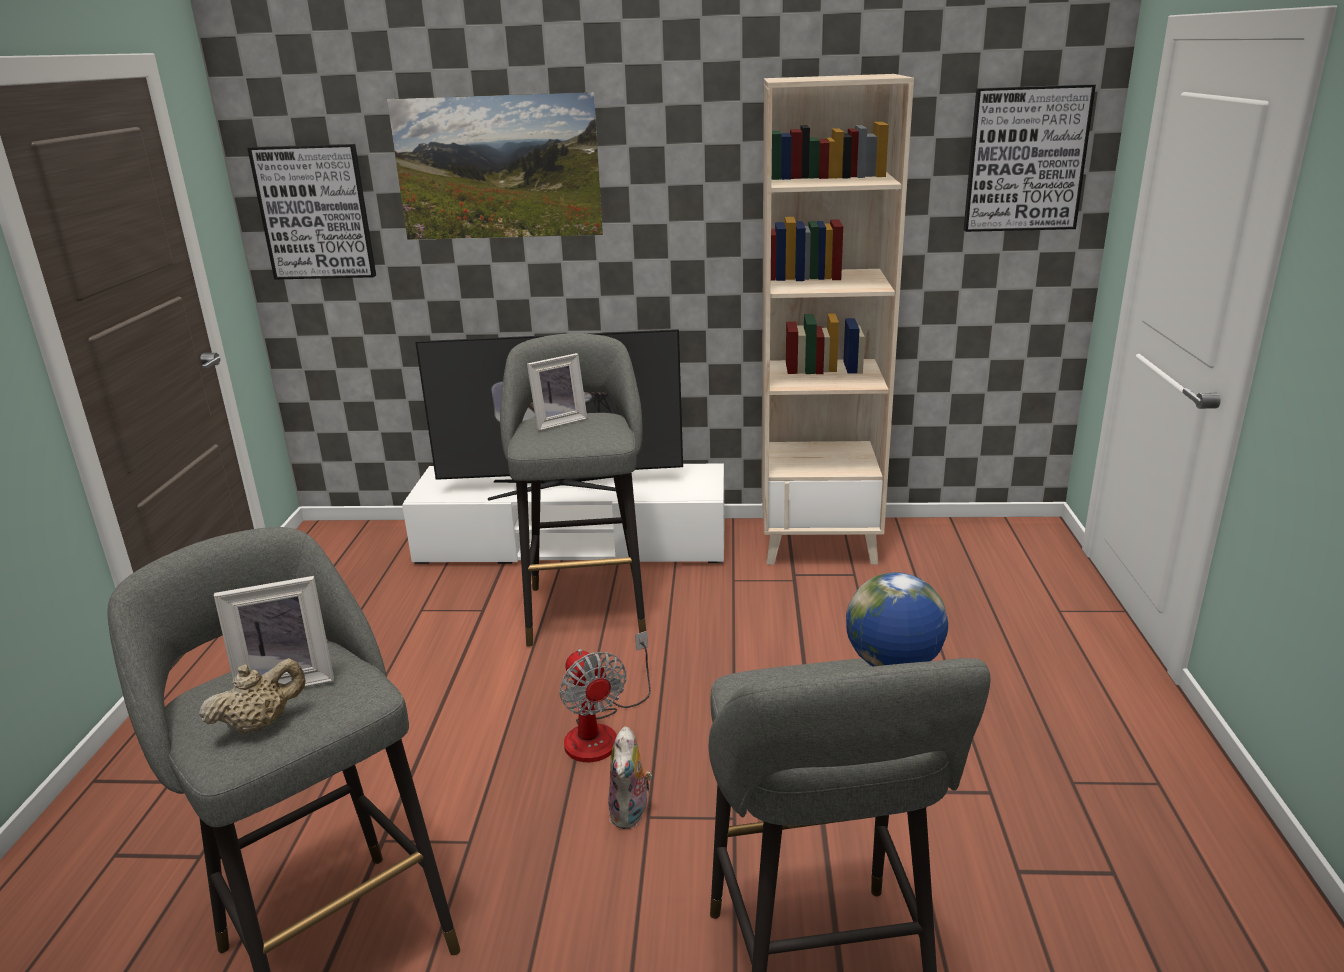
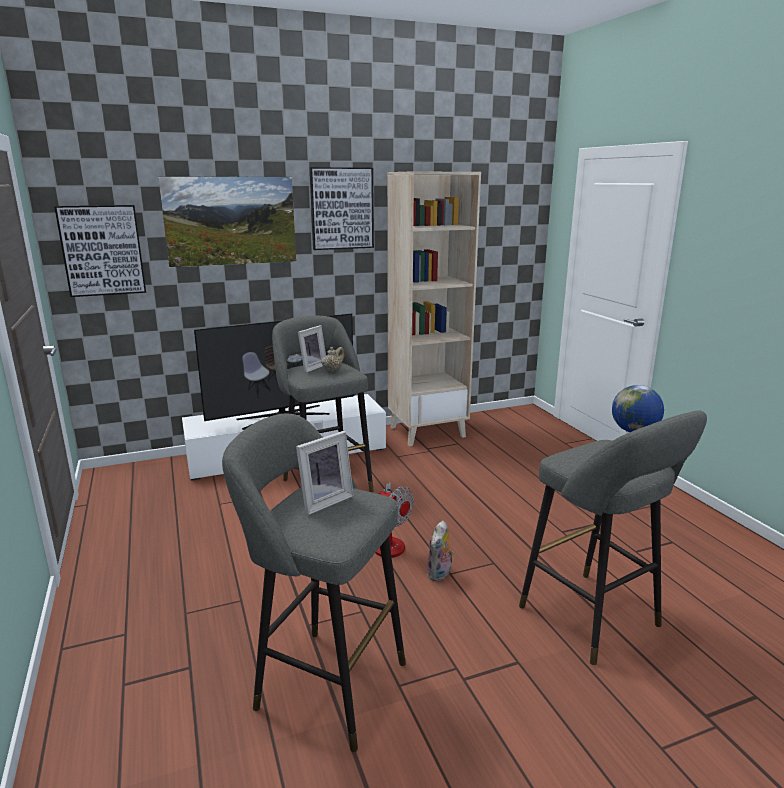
camera: 25 degrees left, 5 degrees down
beige teapot [199,658,306,735] -> beige teapot moved to [322,347,345,372]
plush toy [608,726,652,829] -> plush toy turned 45 degrees clockwise [427,520,454,582]
picture [964,84,1096,232] -> picture moved to [310,167,374,250]

